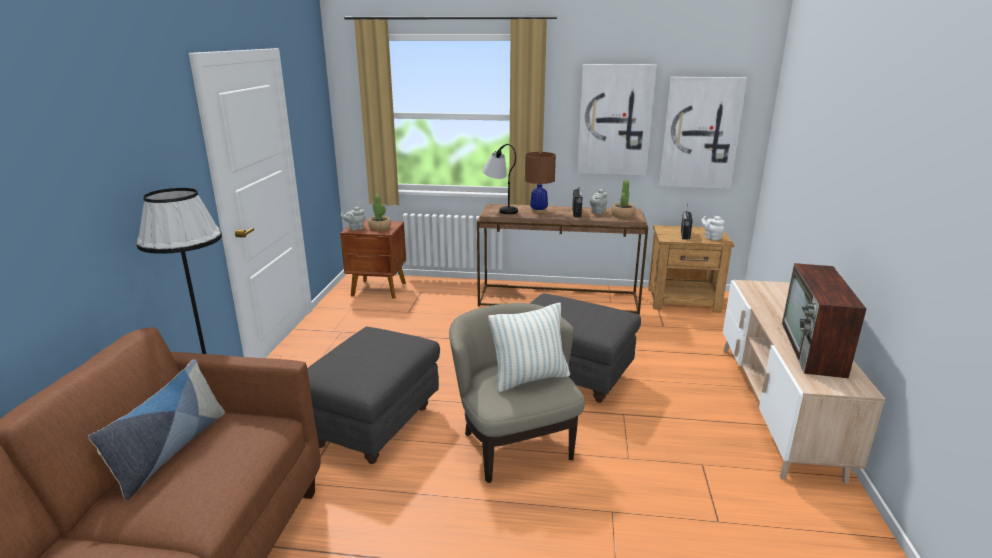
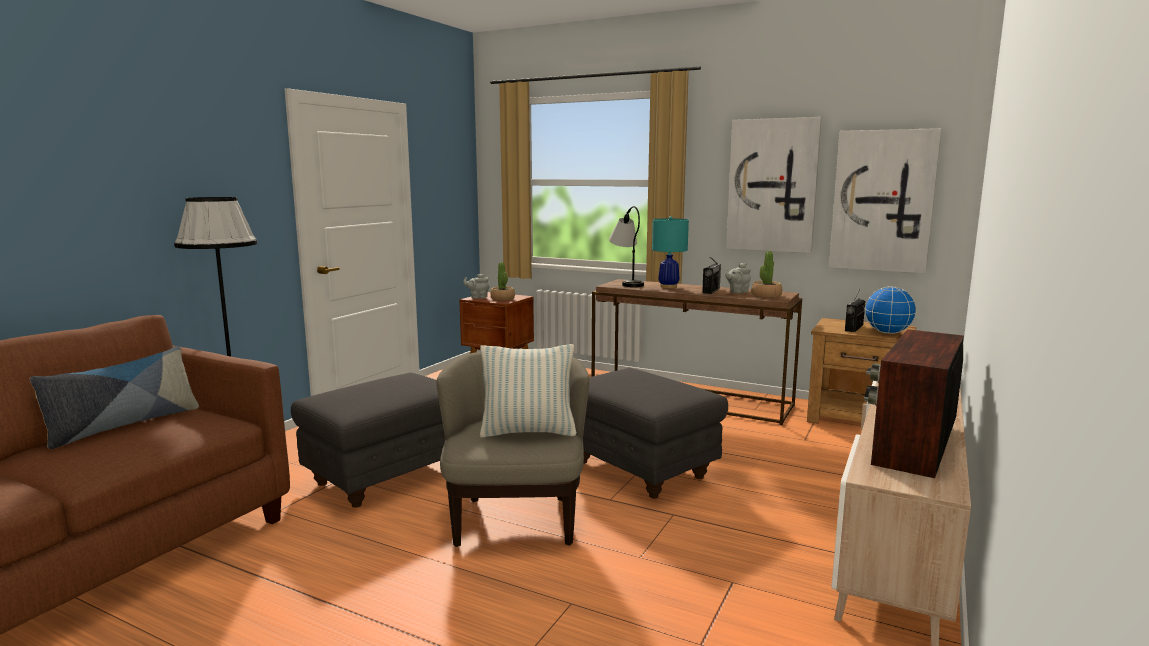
camera: 20 degrees right, 10 degrees down
brown table lamp [525,152,556,213] -> turquoise table lamp [652,216,689,288]
white teapot [701,216,725,240] -> globe [865,287,917,334]

